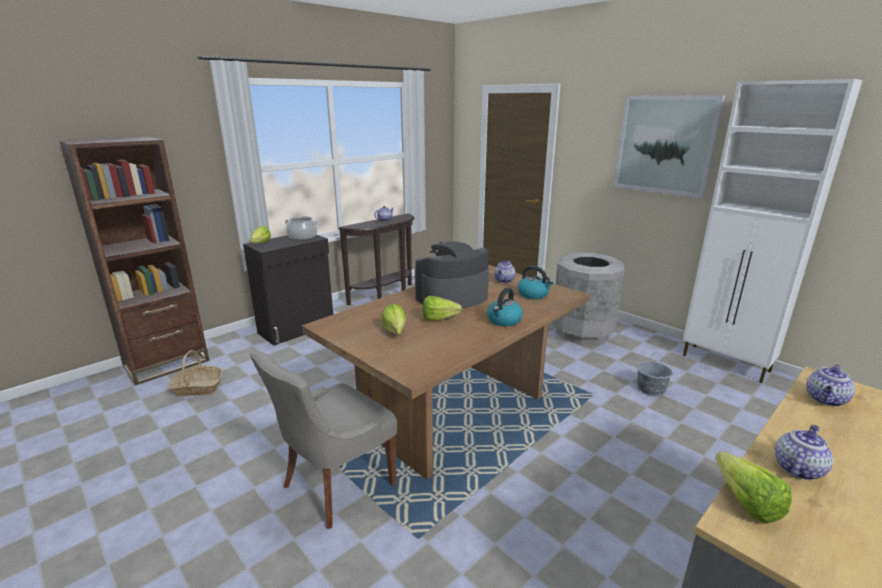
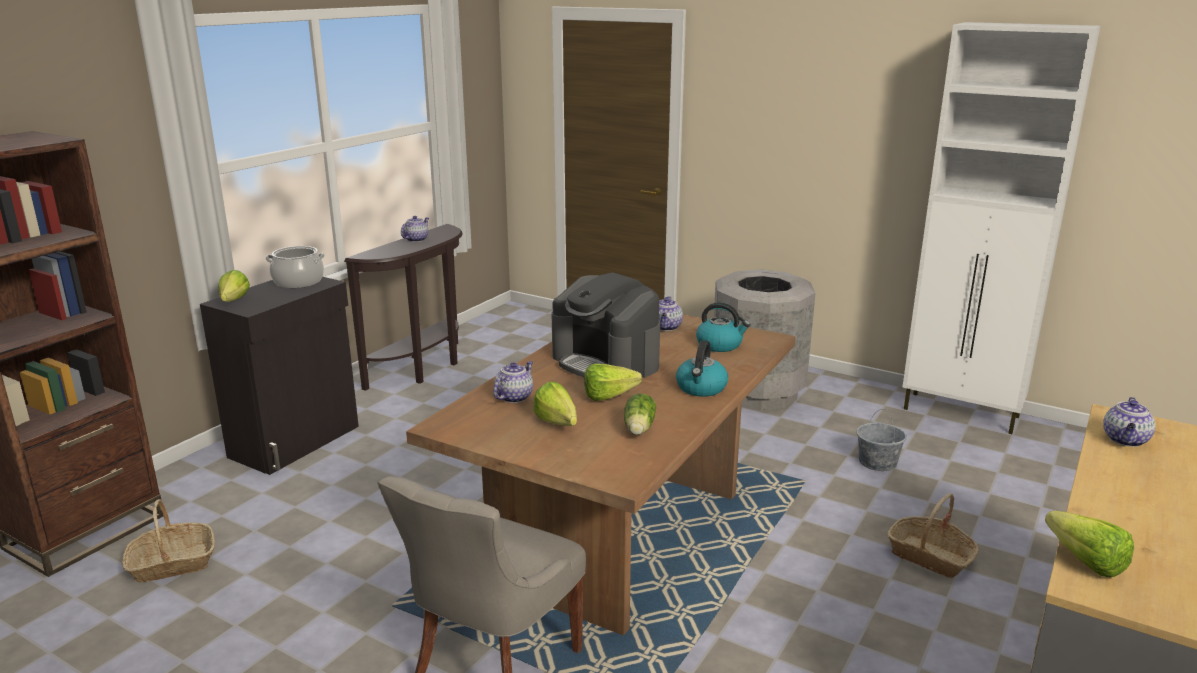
camera: 15 degrees left, 0 degrees up
coffee machine [415,242,489,309] -> coffee machine turned 90 degrees counterclockwise [552,272,660,378]
picture [614,95,725,198] -> none
teapot [775,425,834,480] -> teapot moved to [493,361,533,403]
none -> lettuce [624,394,656,435]
none -> basket [888,493,979,578]

